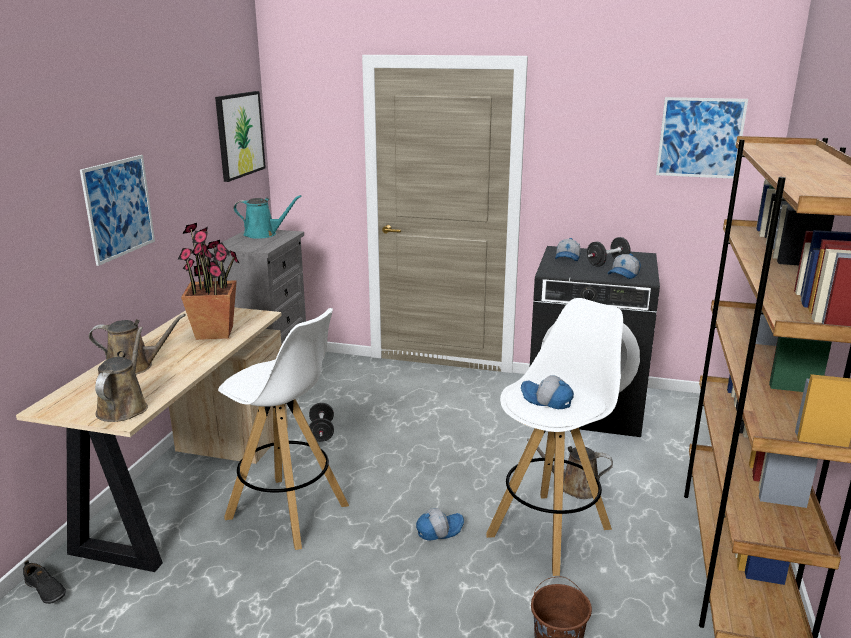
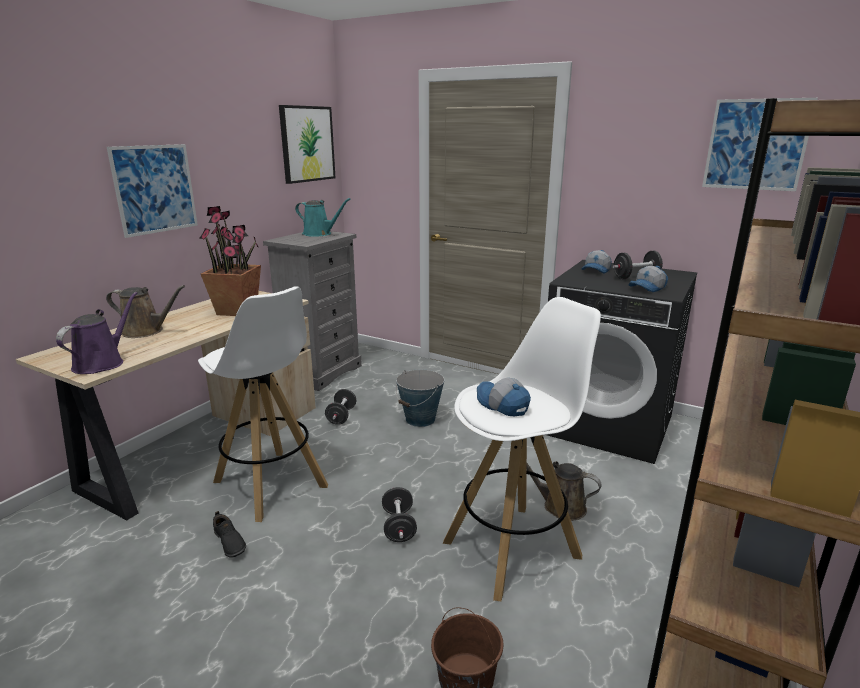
camera: 15 degrees right, 0 degrees up
black shoe [23,560,66,604] -> black shoe moved to [213,511,246,558]
brown watering can [95,327,148,422] -> purple watering can [56,292,137,374]
cap [416,508,464,541] -> black dumbbell [382,487,417,542]
none -> bucket [396,370,444,427]

